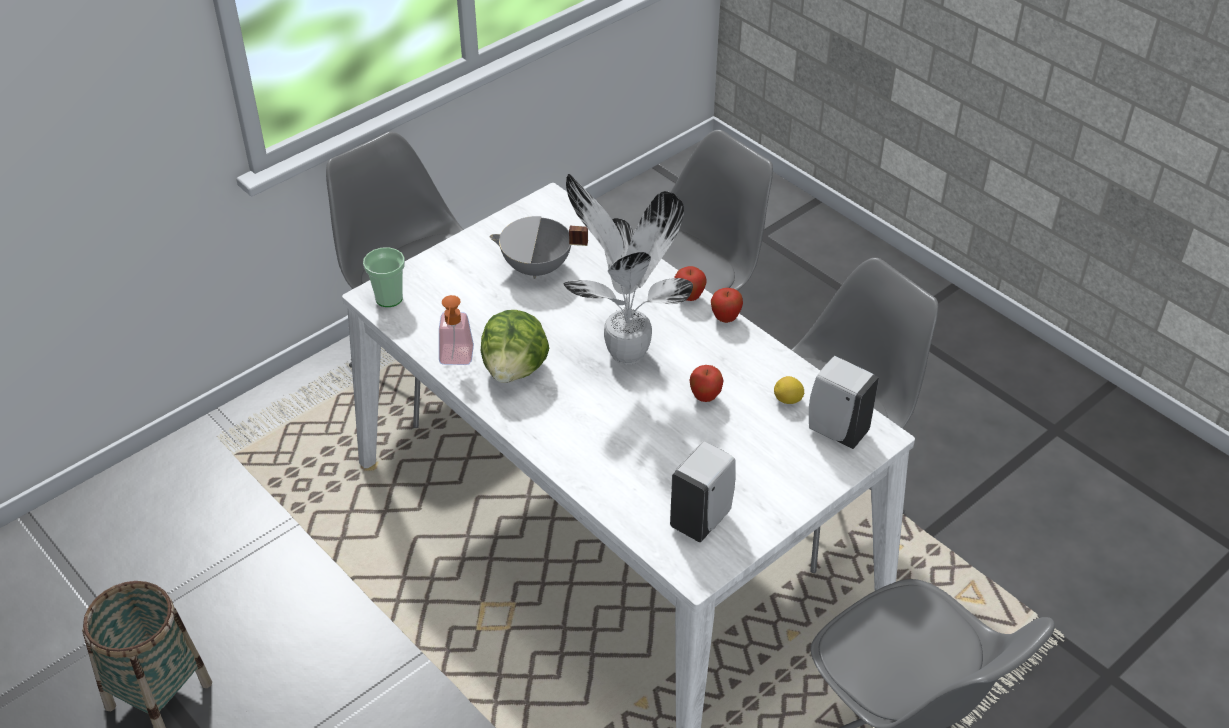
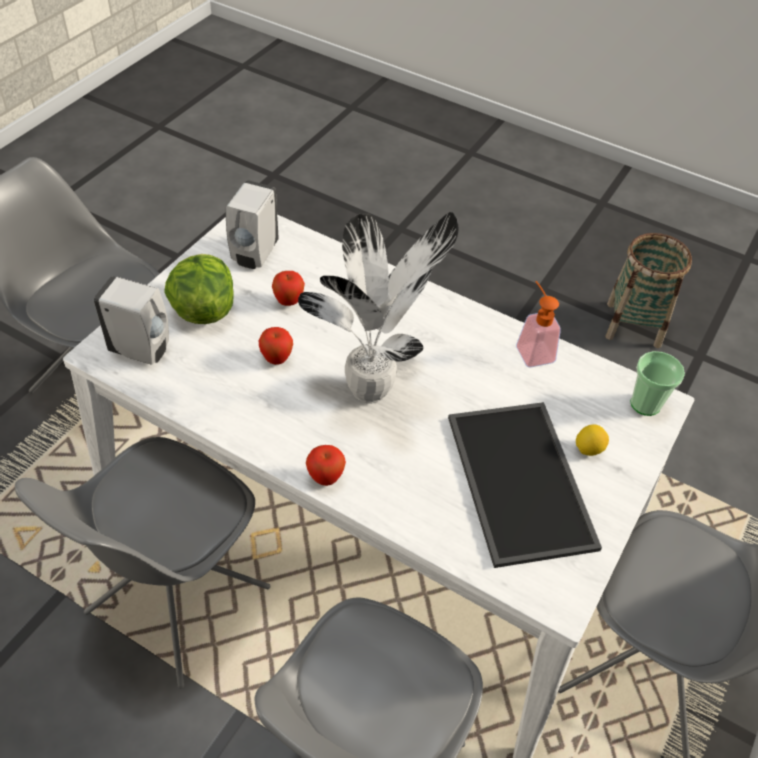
camera: 160 degrees right, 5 degrees up
lettuce [481,310,549,383] -> lettuce moved to [164,254,234,324]
grey cooking pot [489,216,588,279] -> tray [448,402,602,568]
apple [711,288,743,323] -> apple moved to [272,271,305,306]
lemon [774,376,804,404] -> lemon moved to [576,425,609,456]

